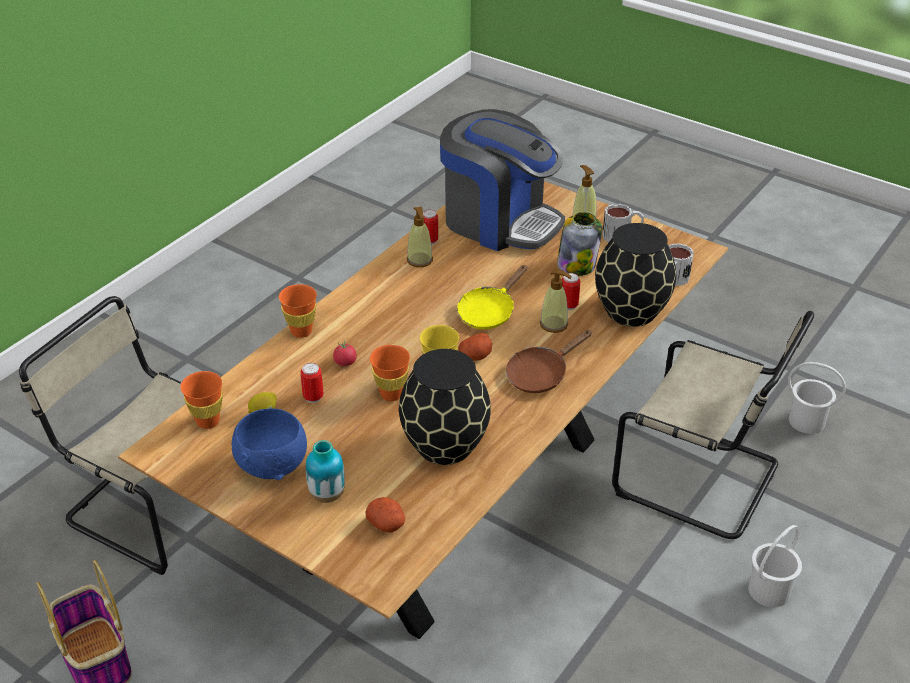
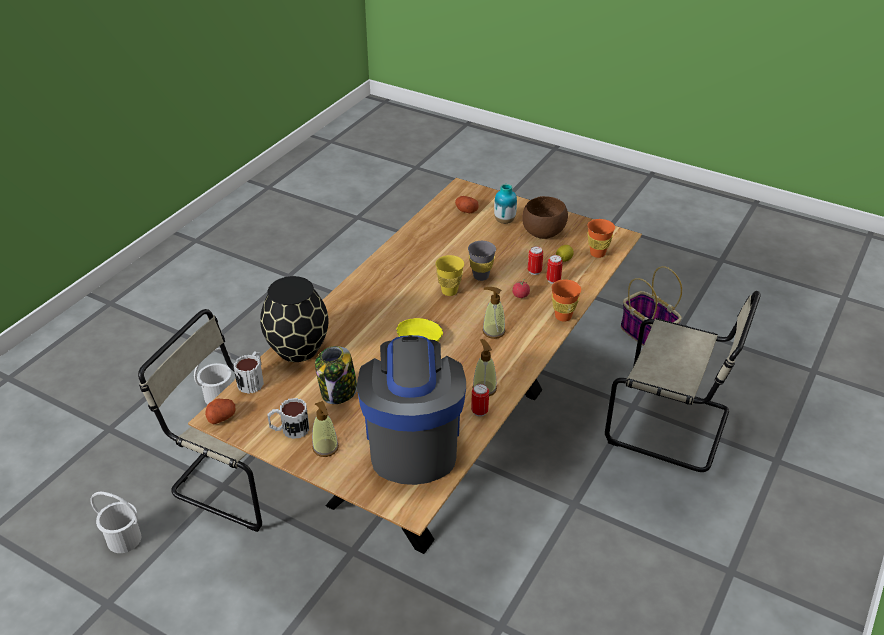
camera: 175 degrees right, 0 degrees up
blue bowl [232,408,307,480] -> brown bowl [522,196,568,239]
orange cup [370,345,410,401] -> grey cup [468,241,496,281]
black vase [399,349,491,465] -> none
coffee machine [440,109,565,251] -> coffee machine turned 60 degrees clockwise [357,335,466,485]
potato [459,333,492,361] -> potato moved to [205,399,236,424]
brown frying pan [506,330,592,393] -> none
soap dispenser [540,269,572,333] -> soap dispenser moved to [482,287,505,339]
can [562,273,580,310] -> can moved to [546,255,563,284]

